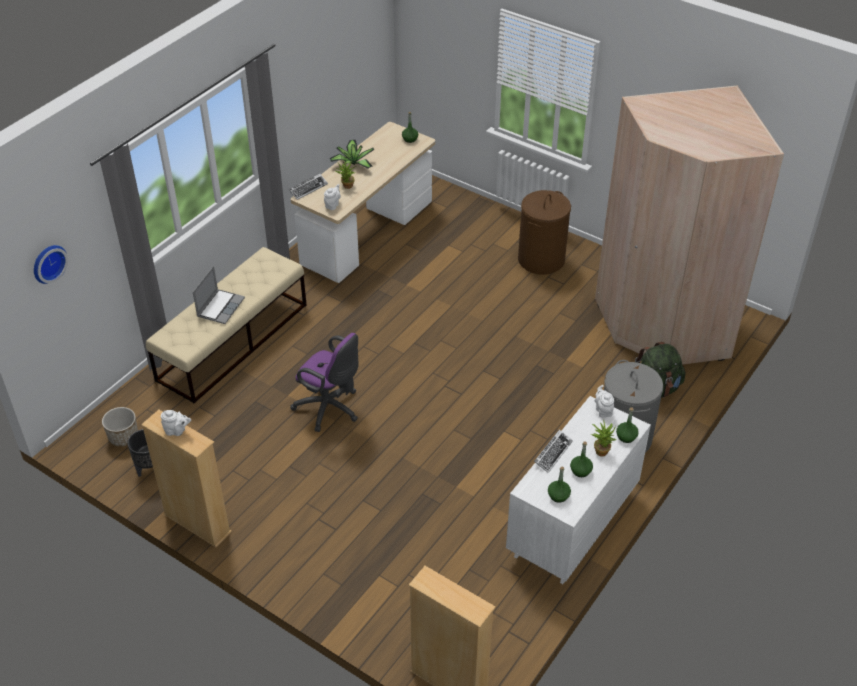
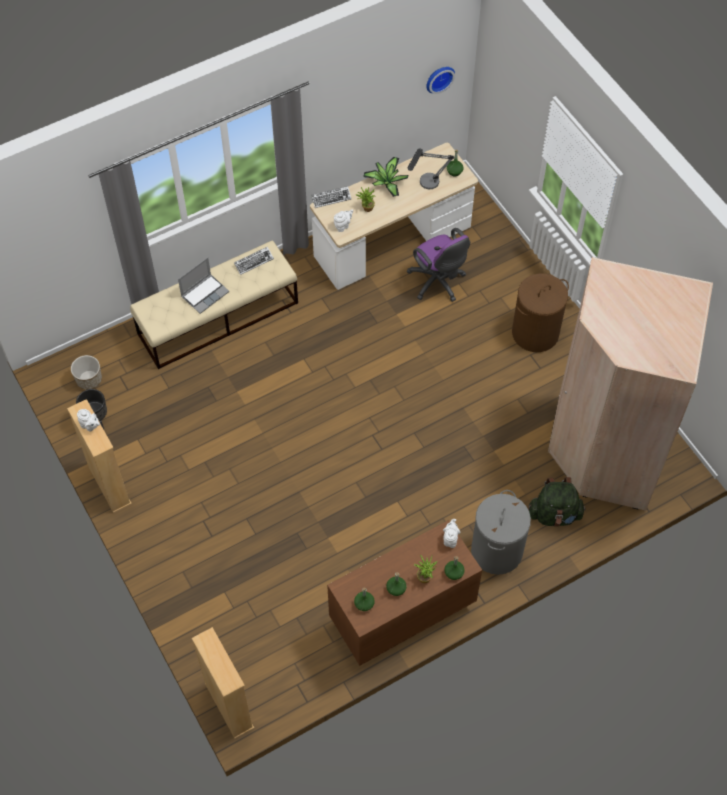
camera: 25 degrees right, 15 degrees up
wall clock [34,245,68,284] -> wall clock moved to [426,67,455,94]
purple office chair [291,333,359,432] -> purple office chair moved to [407,228,470,302]
white dresser [506,396,651,584] -> brown dresser [327,520,482,666]
keyboard [534,429,573,473] -> keyboard moved to [234,247,274,275]
none -> table lamp [408,148,454,190]

